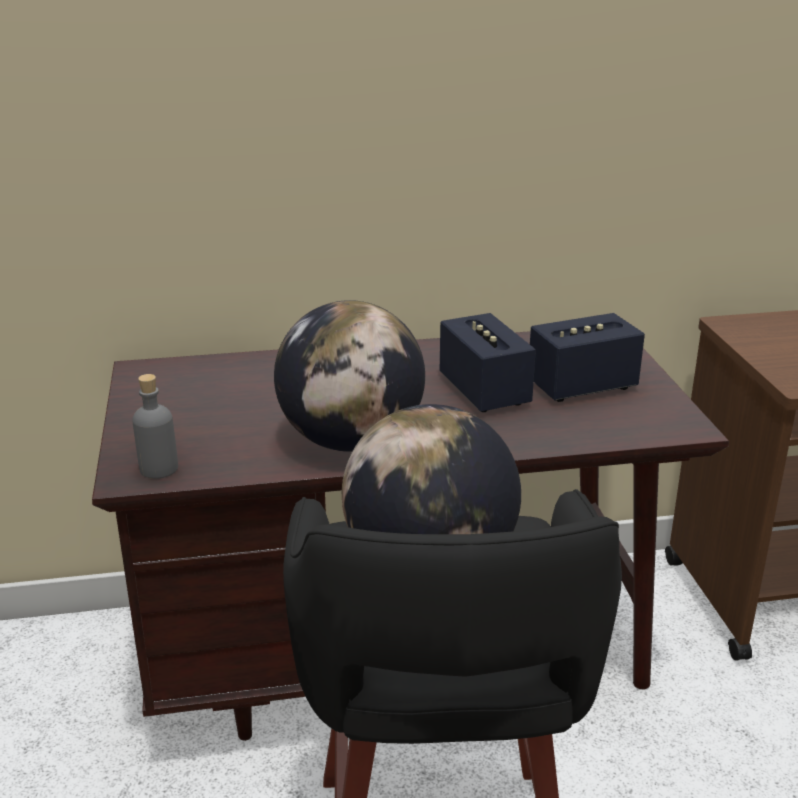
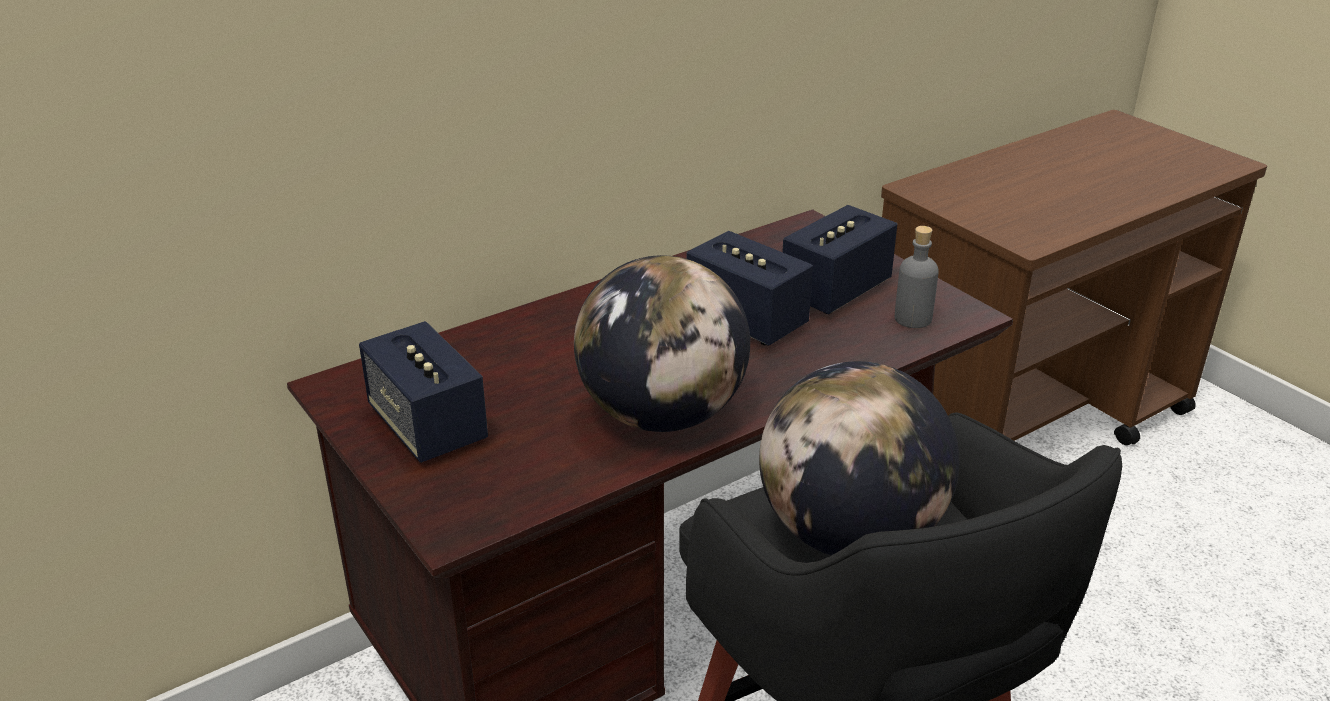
camera: 25 degrees left, 5 degrees up
grey bottle [132,374,178,479] -> grey bottle moved to [895,226,939,328]
none -> speaker [359,321,488,463]

